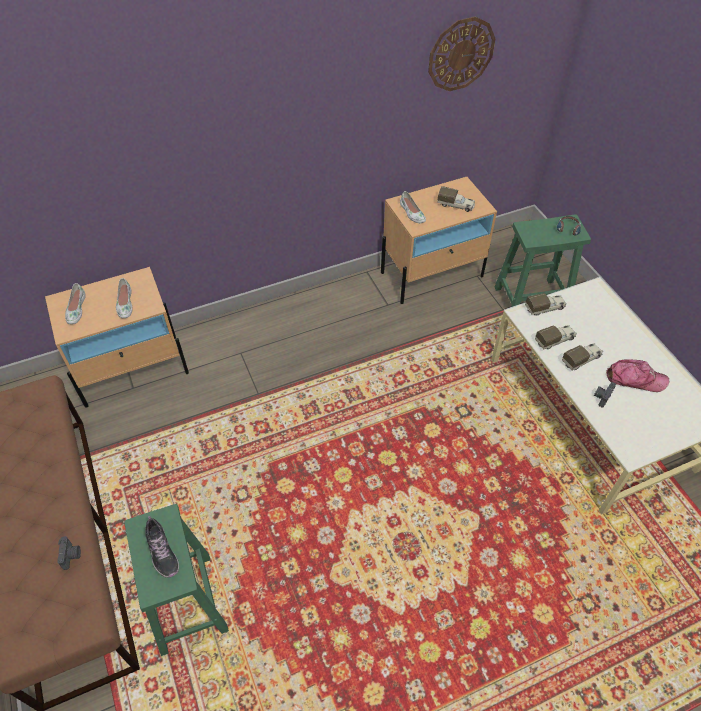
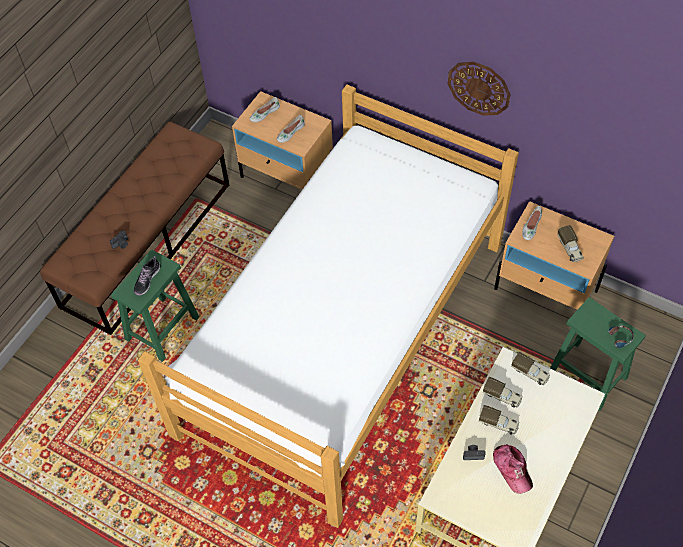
camera: 55 degrees right, 5 degrees up
wall clock [428,17,495,91] -> wall clock moved to [448,61,511,116]
none -> bed [138,85,519,528]

